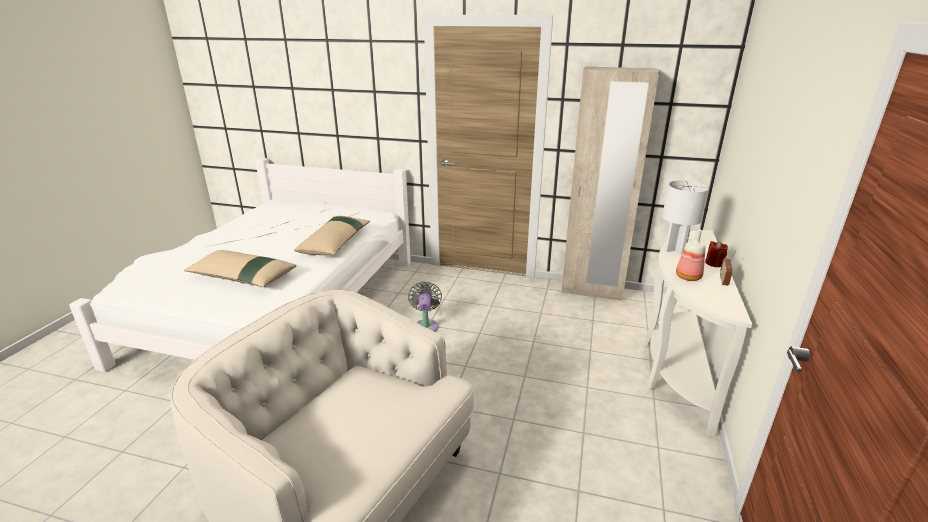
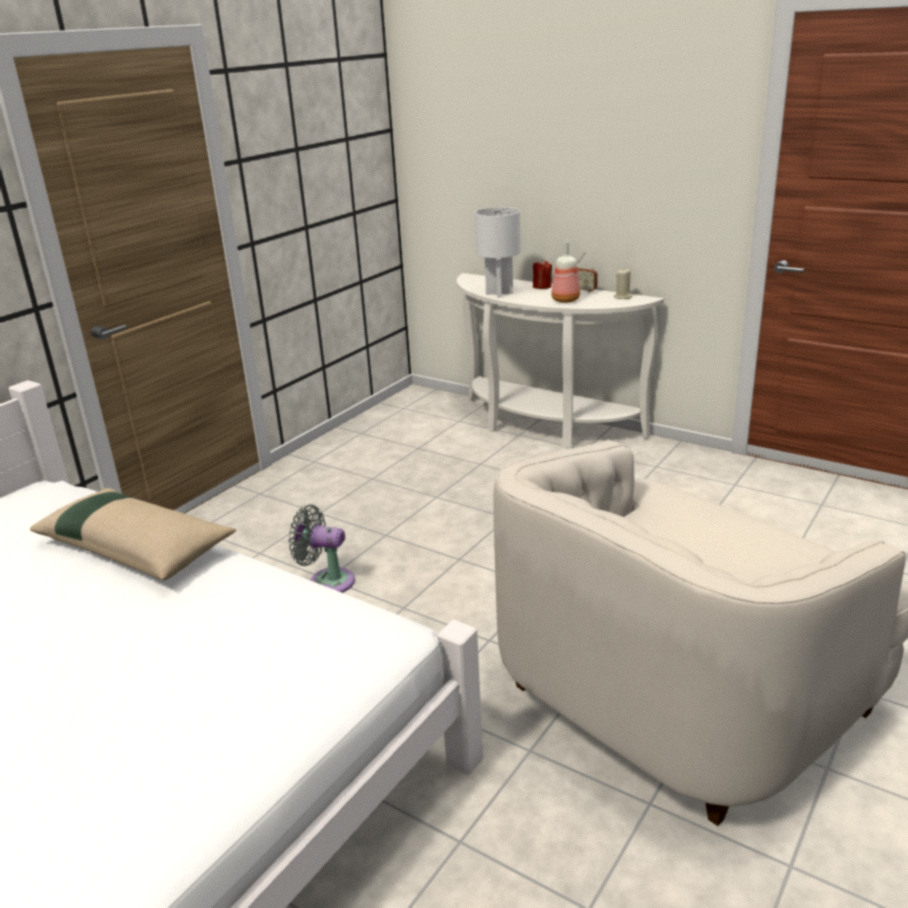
camera: 70 degrees left, 0 degrees up
beige pillow [184,250,297,287] -> none
beige wardrobe [561,67,659,301] -> none
none -> beige candle [614,269,633,299]

